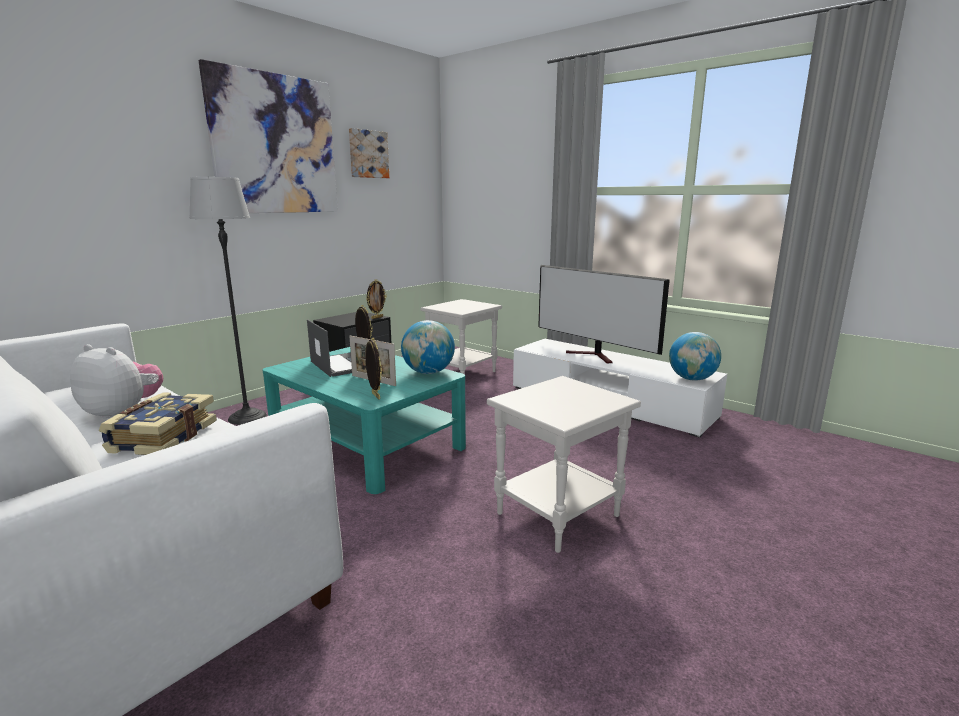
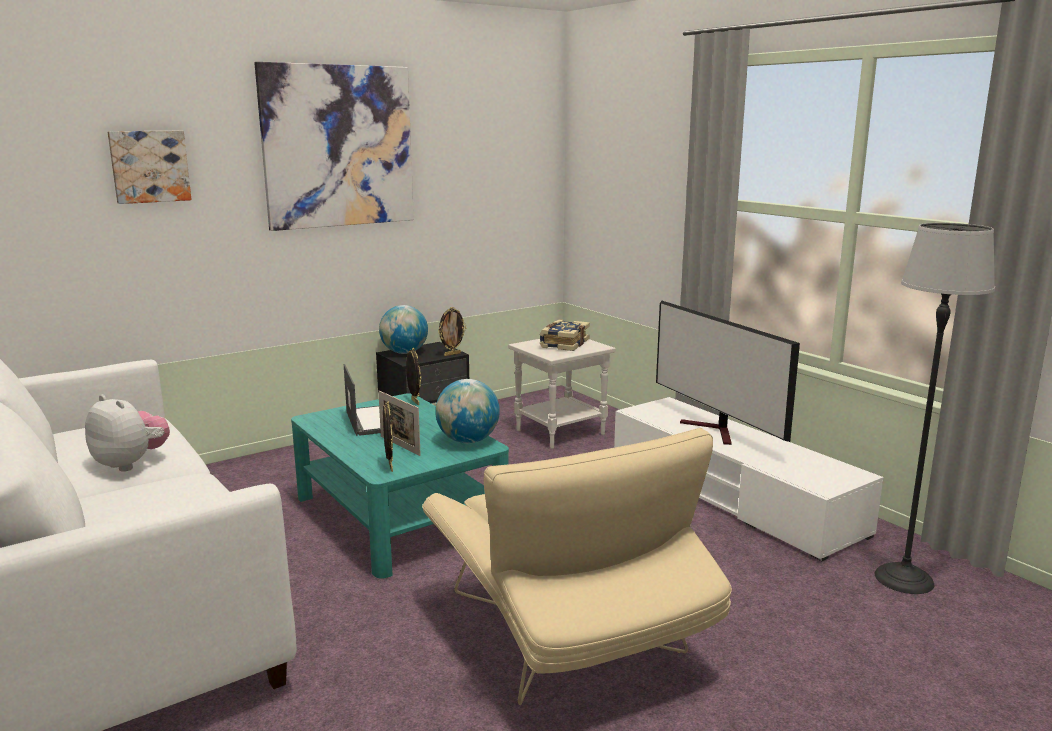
camera: 15 degrees right, 0 degrees up
book [99,392,217,455] -> book moved to [539,319,590,351]
floor lamp [189,177,266,425] -> floor lamp moved to [875,223,995,594]
picture [349,128,389,178] -> picture moved to [108,131,192,204]
white side table [487,376,641,553] -> beige armchair [422,428,732,705]
globe [669,332,721,381] -> globe moved to [379,305,428,354]

